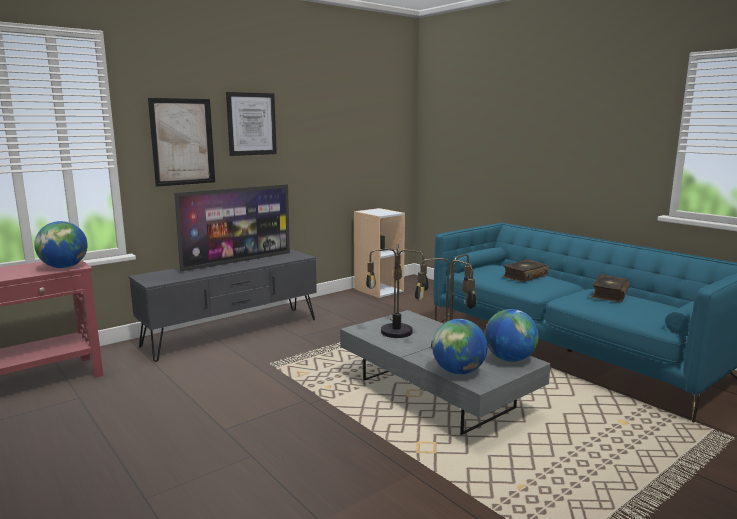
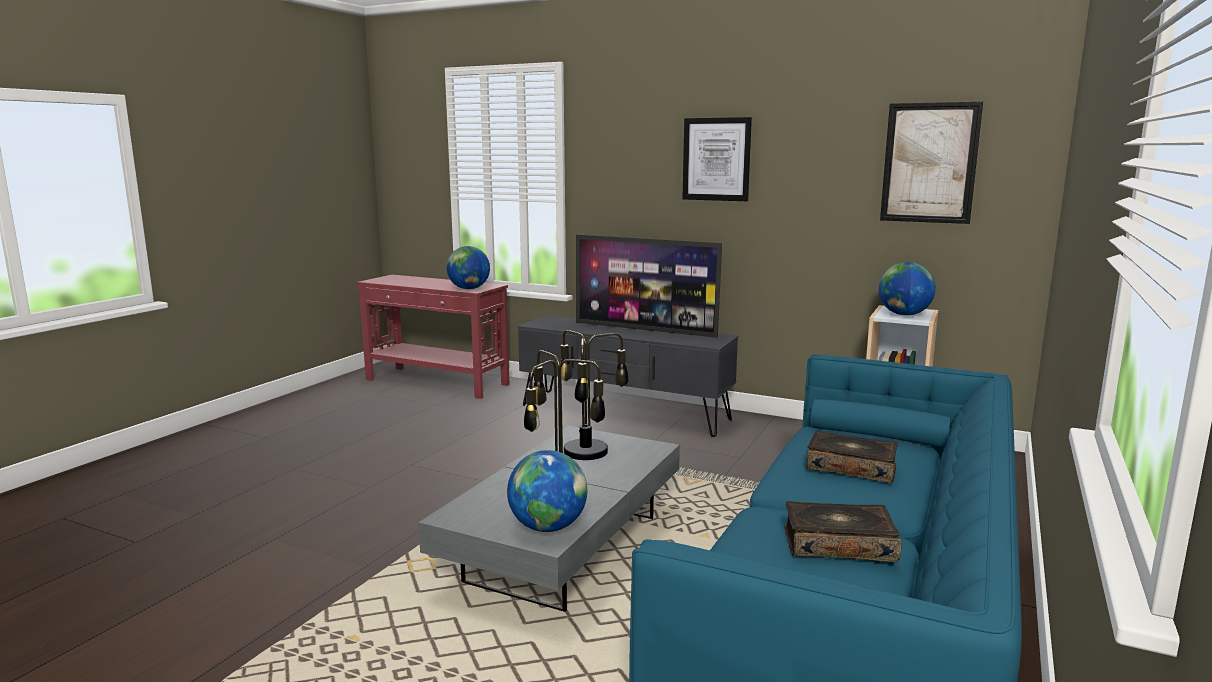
camera: 65 degrees right, 0 degrees up
picture [148,98,215,187] -> picture moved to [880,102,983,224]
globe [432,319,488,374] -> globe moved to [879,262,936,316]

